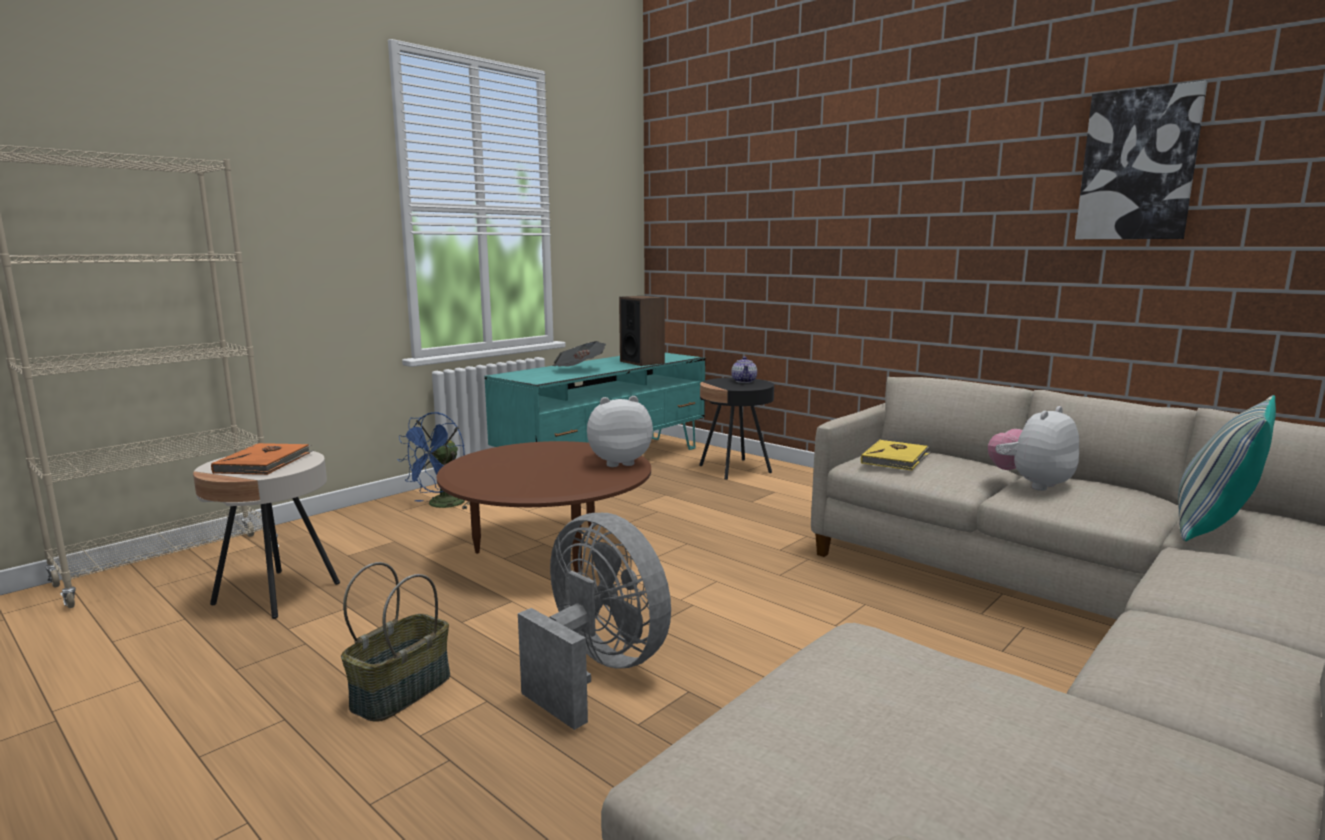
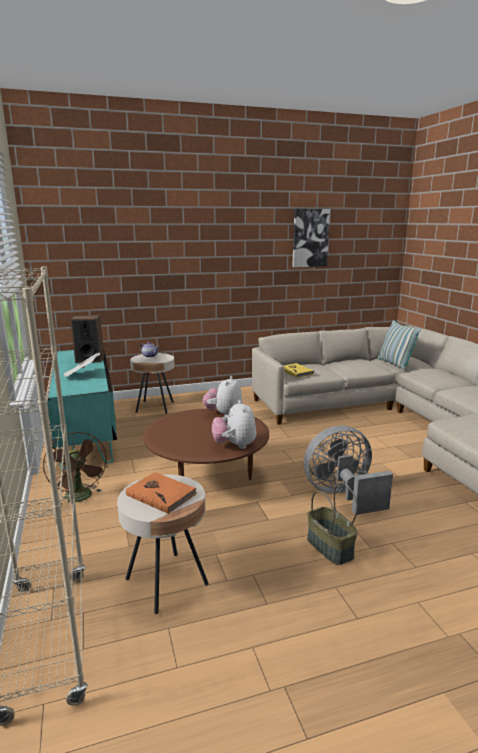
camera: 60 degrees left, 5 degrees up
blue fan [397,412,470,509] -> brown fan [43,432,108,505]
black side table [699,378,774,480] -> beige side table [130,353,175,414]
plush toy [988,406,1079,491] -> plush toy moved to [212,400,256,449]

